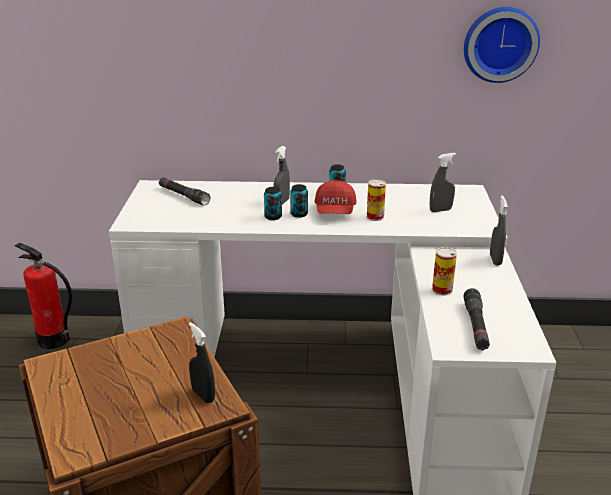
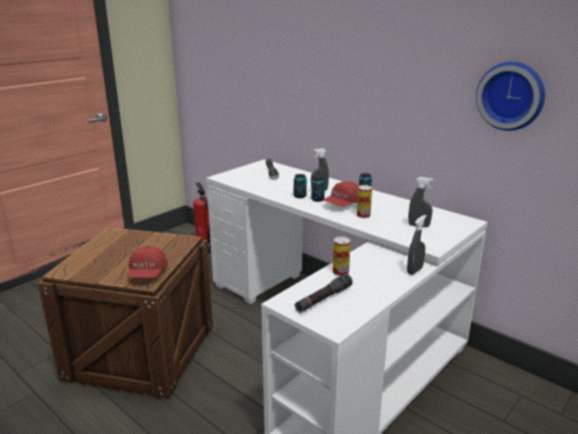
camera: 40 degrees right, 5 degrees down
black spray bottle [189,322,215,403] -> red cap [127,246,168,278]

